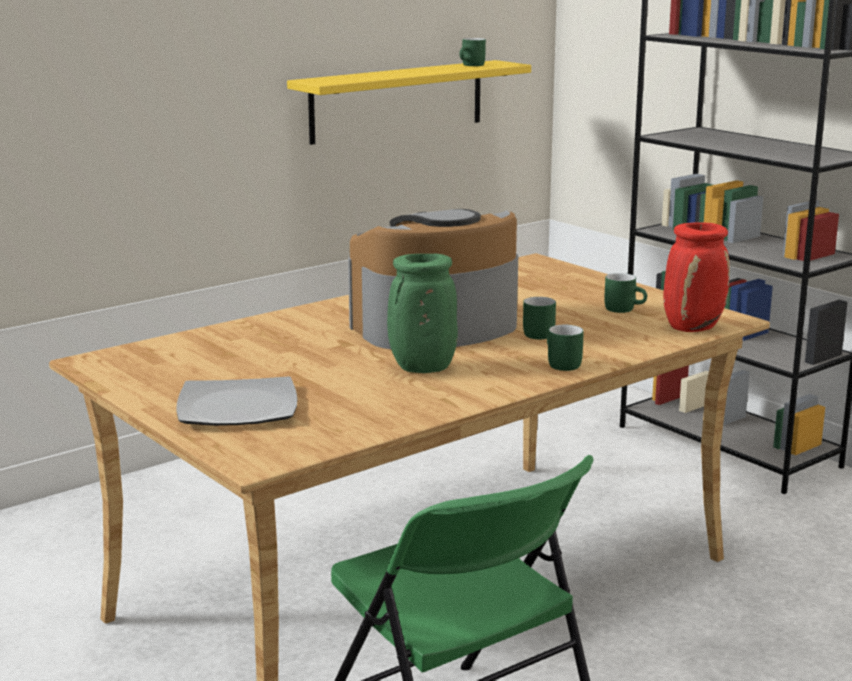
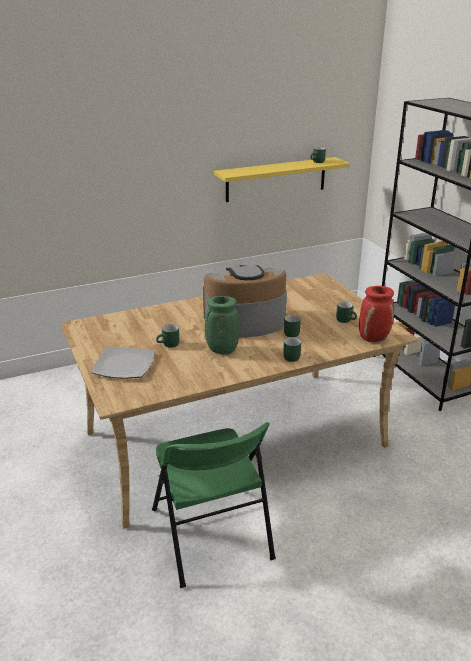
camera: 15 degrees right, 10 degrees up
none -> green mug [156,324,179,348]

